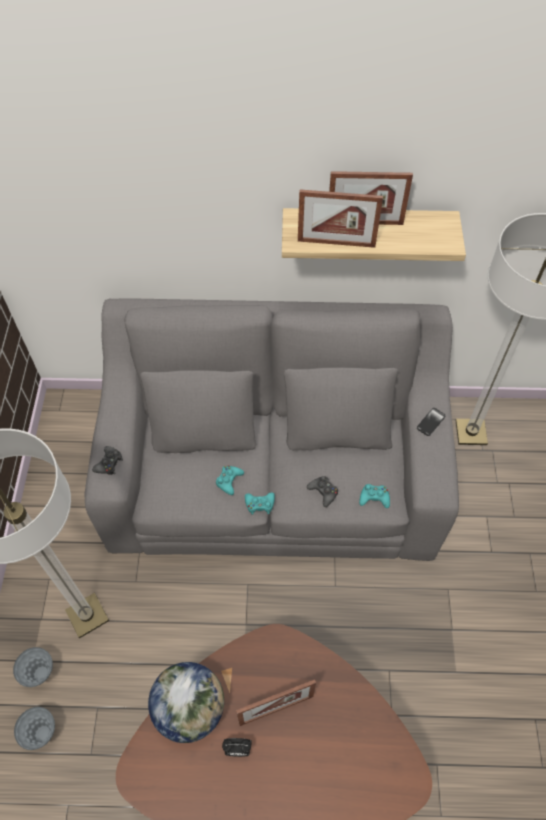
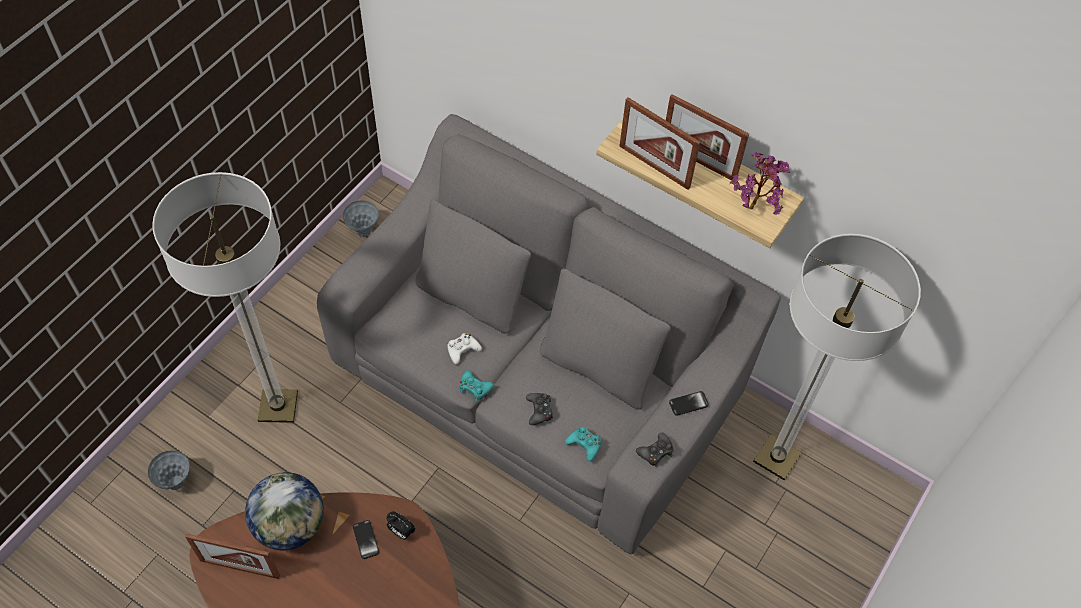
camera: 30 degrees right, 0 degrees up
grey vase [13,647,53,687] -> grey vase moved to [343,200,379,237]
black game controller [92,446,123,475] -> black game controller moved to [636,432,674,467]
turquoise game controller [216,465,244,495] -> white game controller [447,333,482,364]
alarm clock [222,738,252,757] -> alarm clock moved to [386,511,416,540]
picture frame [236,679,316,726] -> picture frame moved to [185,533,280,579]
none -> phone [353,520,379,559]
none -> potted plant [730,152,790,215]

